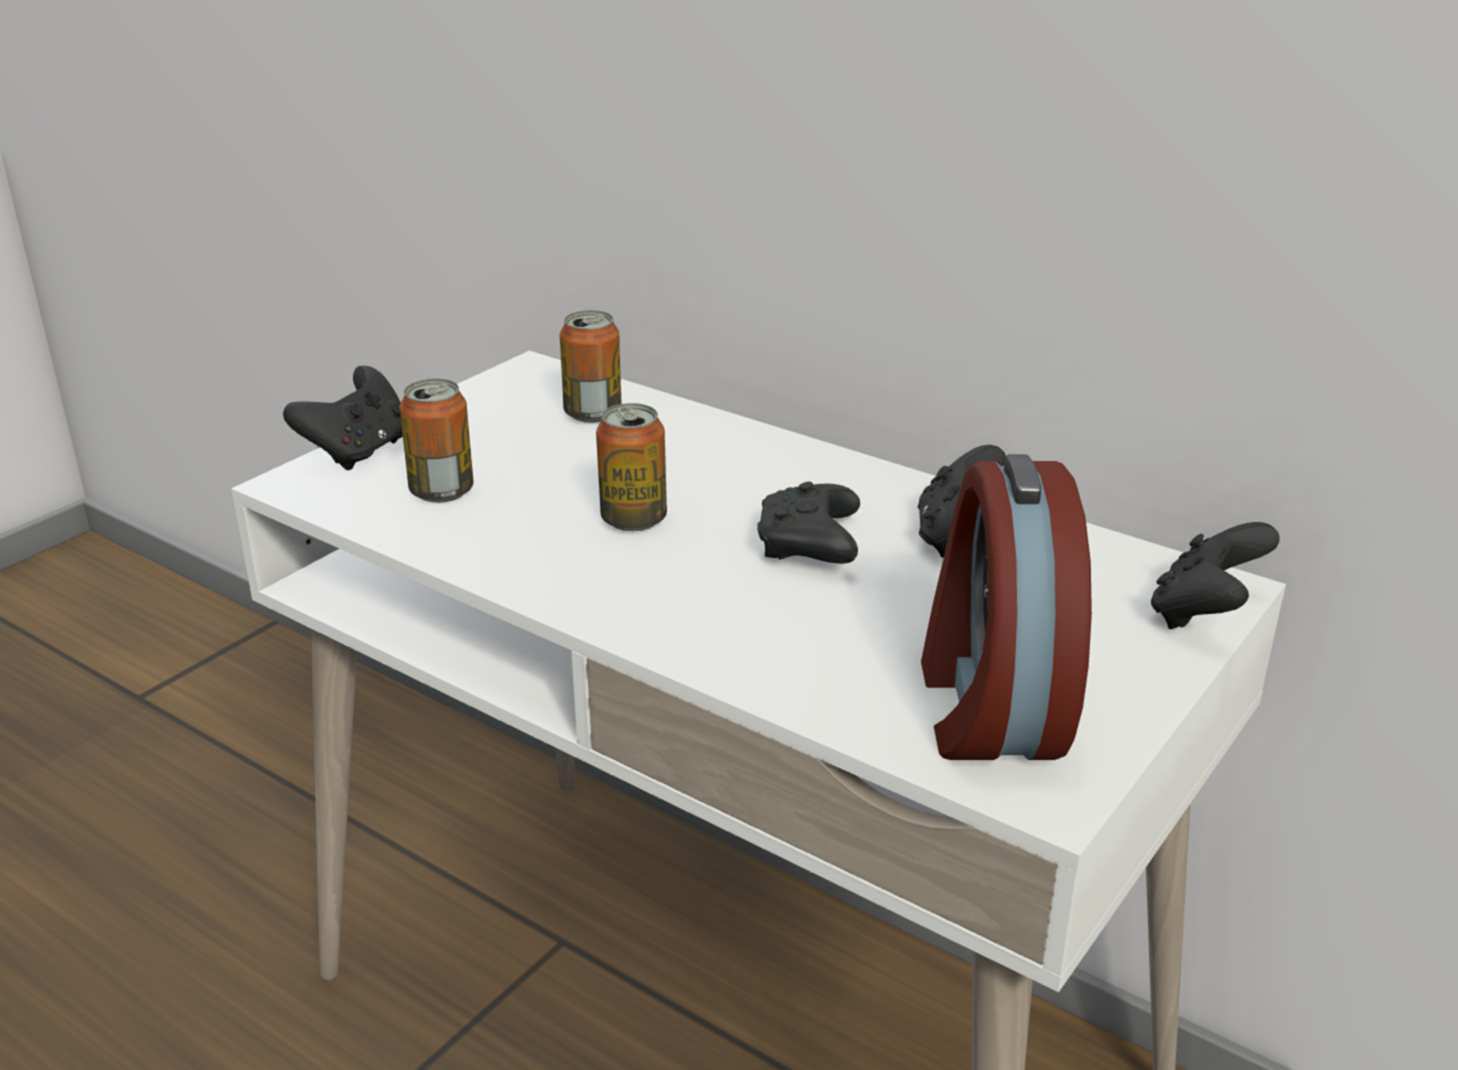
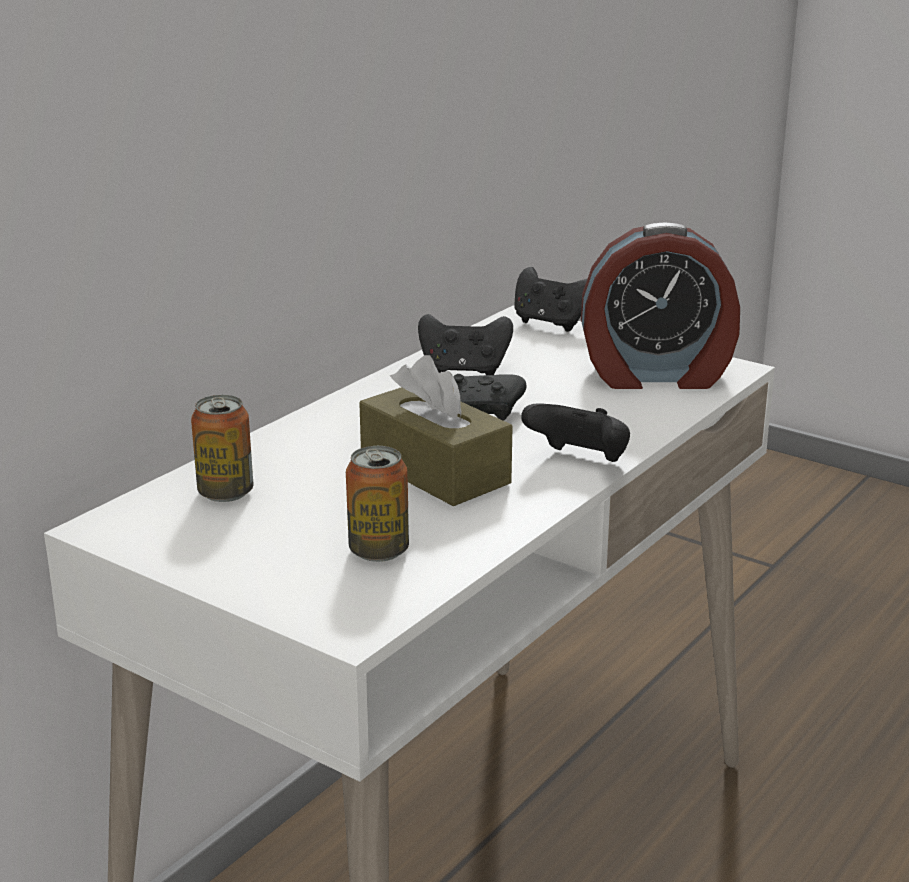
camera: 90 degrees left, 5 degrees down
black game controller [283,366,403,470] -> black game controller moved to [521,403,630,462]
can [596,403,667,531] -> brown tissue box [359,355,513,506]

